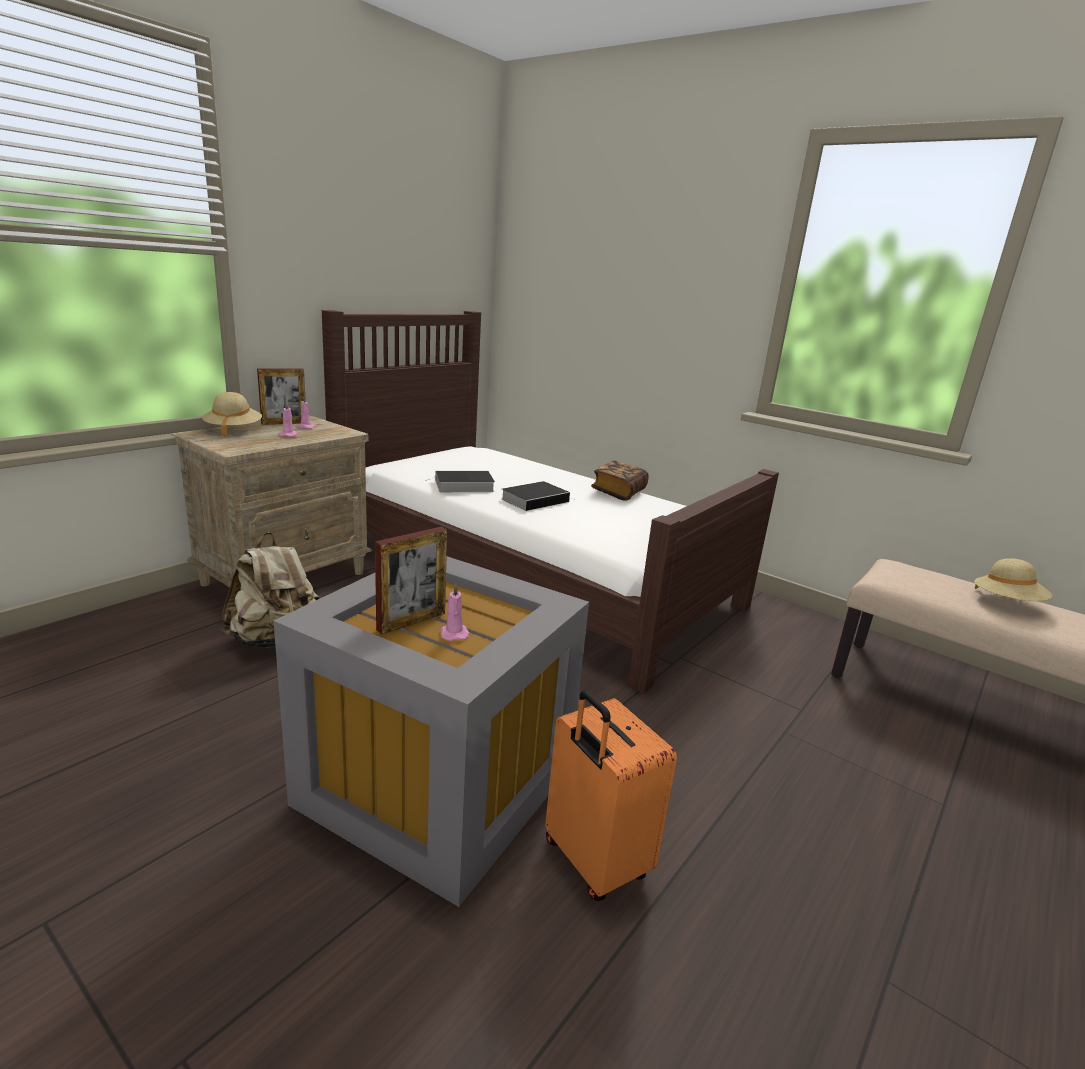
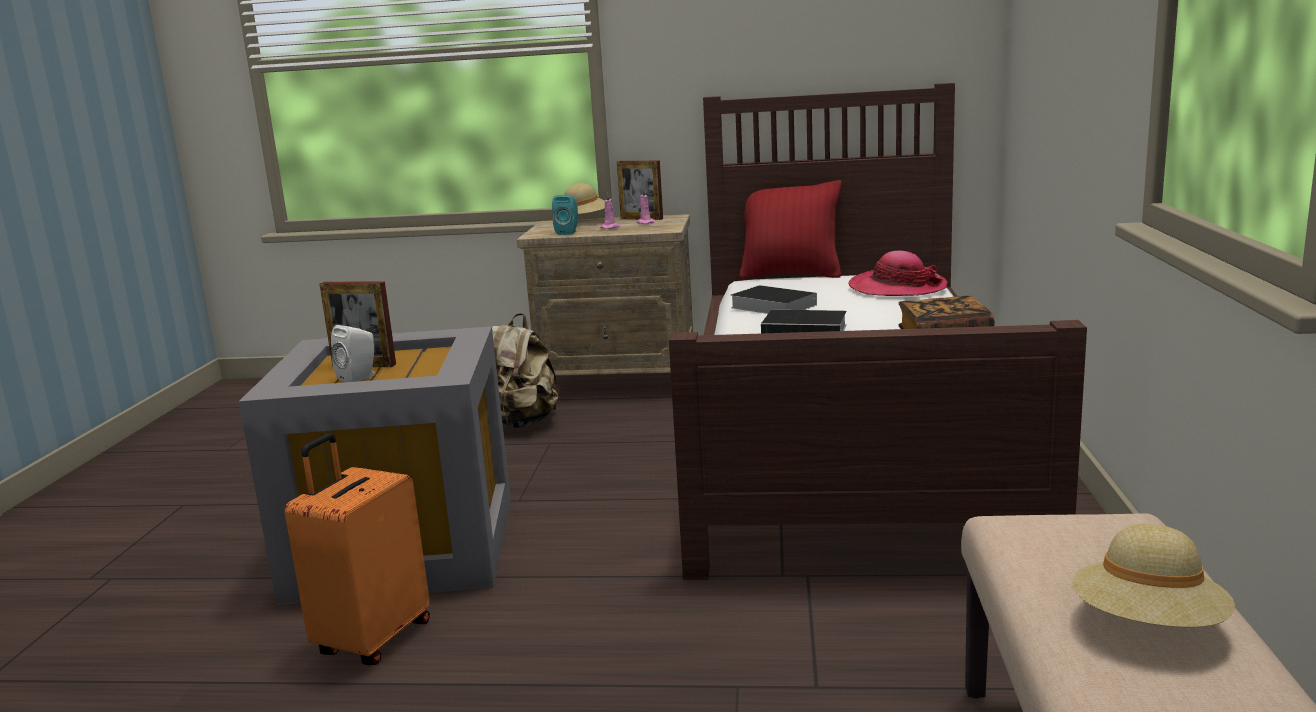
camera: 60 degrees right, 5 degrees down
pink candle [440,584,470,641] -> white speaker [331,325,375,382]
none -> turquoise speaker [552,195,578,235]
none -> red pillow [739,180,842,279]
none -> hat [849,250,947,296]

